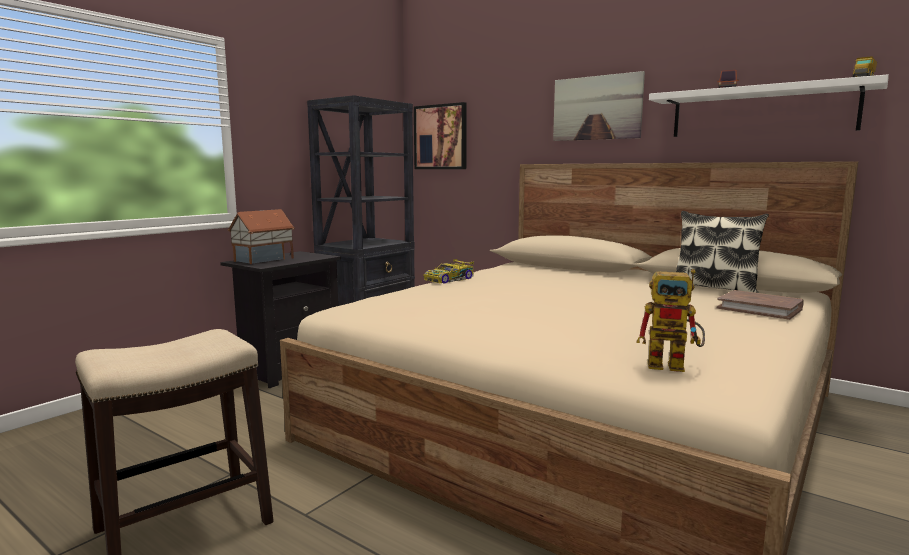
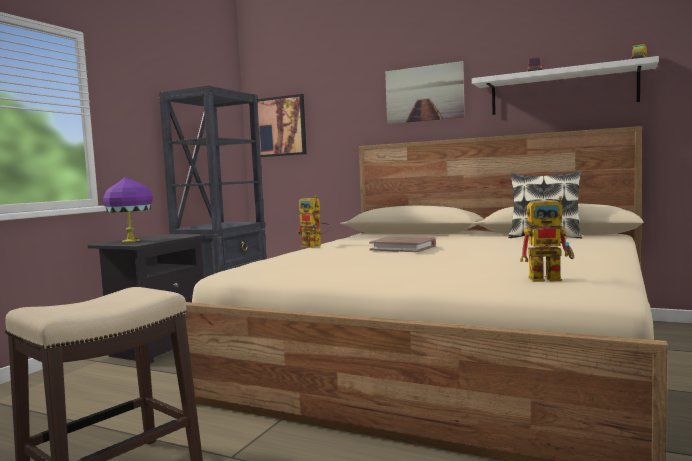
camera: 10 degrees left, 5 degrees down
toy house [228,209,295,264] -> purple table lamp [103,177,153,242]
toy car [423,259,474,284] -> toy robot [297,196,331,248]
brown book [717,290,804,320] -> brown book moved to [369,237,436,252]

